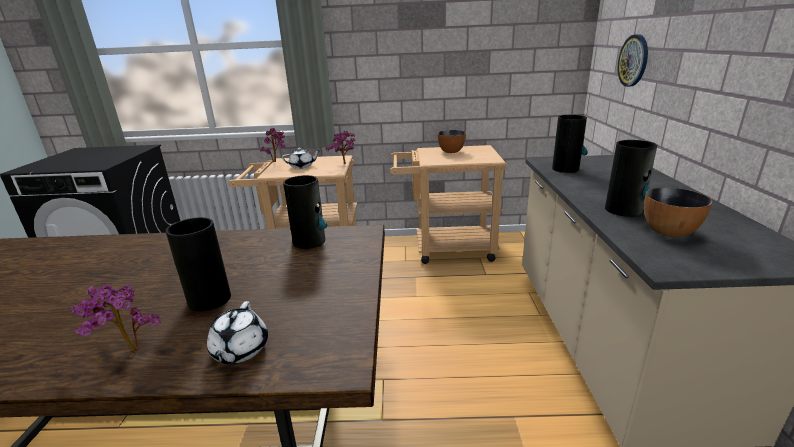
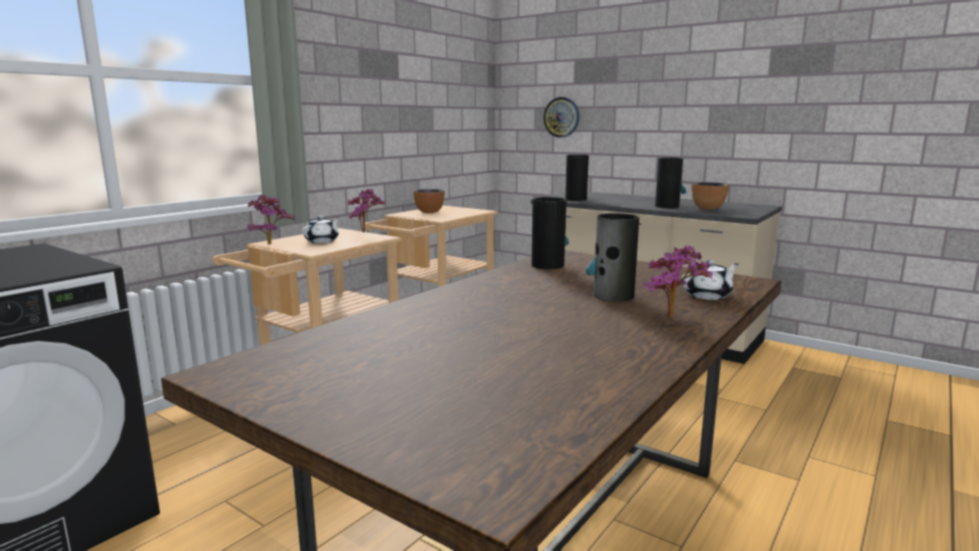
camera: 55 degrees left, 10 degrees down
white teapot [207,301,268,364] -> white teapot turned 60 degrees counterclockwise [681,260,738,300]

